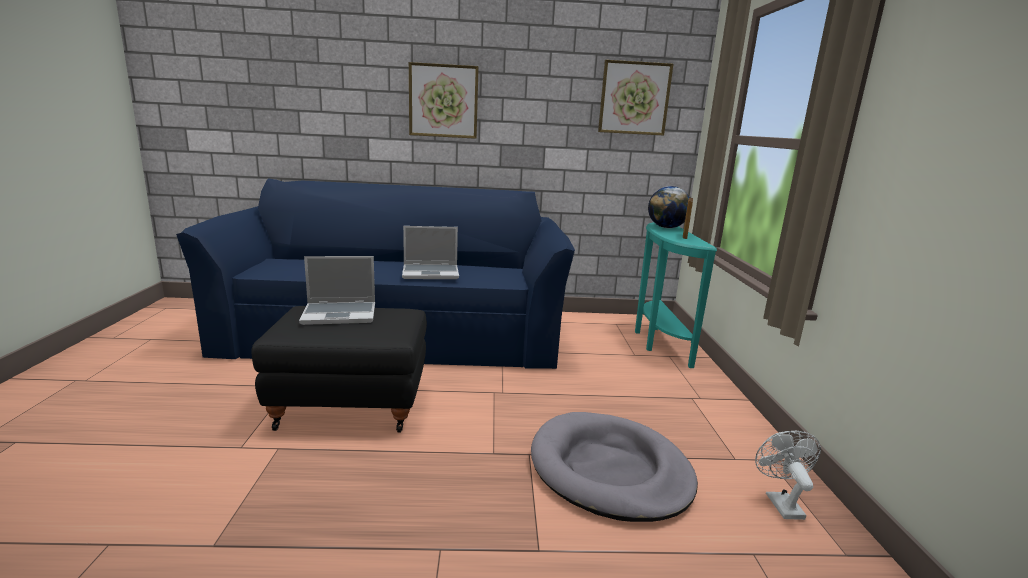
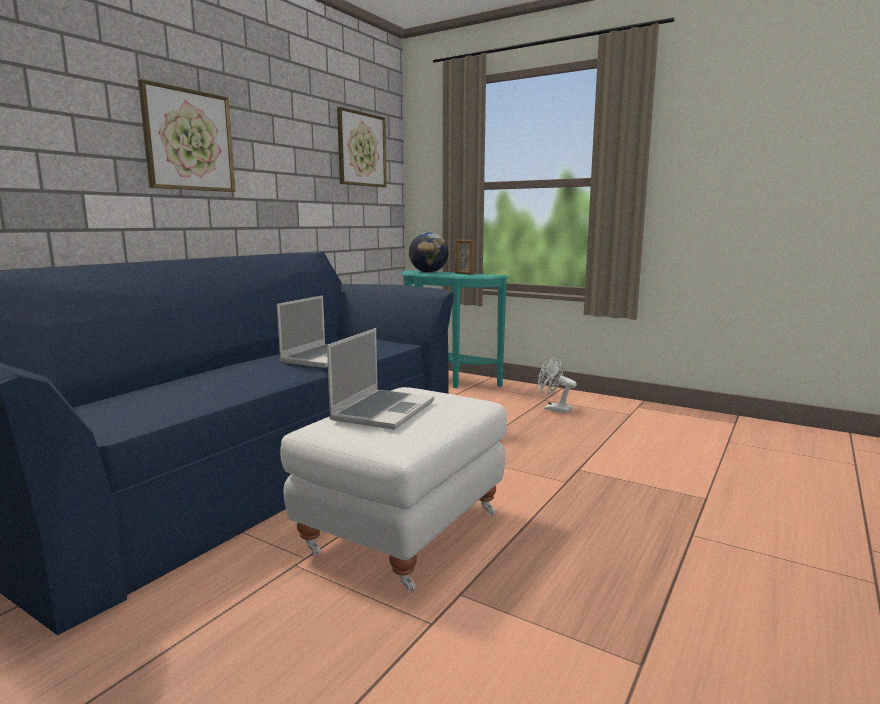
camera: 55 degrees left, 5 degrees down
black ottoman [251,306,427,433] -> white ottoman [280,387,507,592]
grey dog bed [531,412,698,522] -> none
white fan [755,431,821,520] -> white fan moved to [538,357,577,413]

